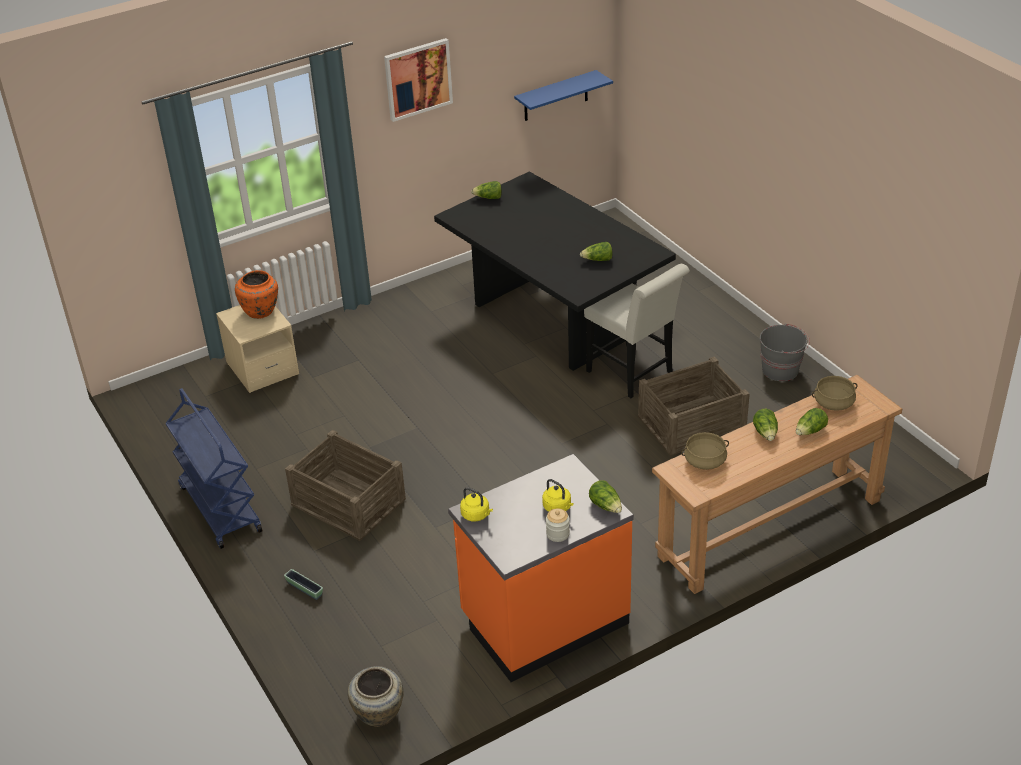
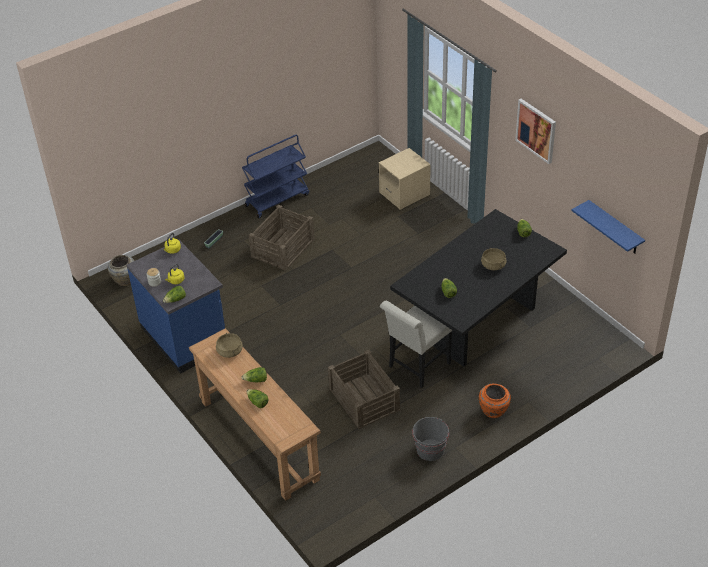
camera: 85 degrees right, 5 degrees up
orange vase [235,270,278,319] -> orange vase moved to [479,384,511,418]
orange counter [448,454,634,682] -> blue counter [127,240,225,374]
beige cooking pot [812,376,858,411] -> beige cooking pot moved to [481,248,507,270]

